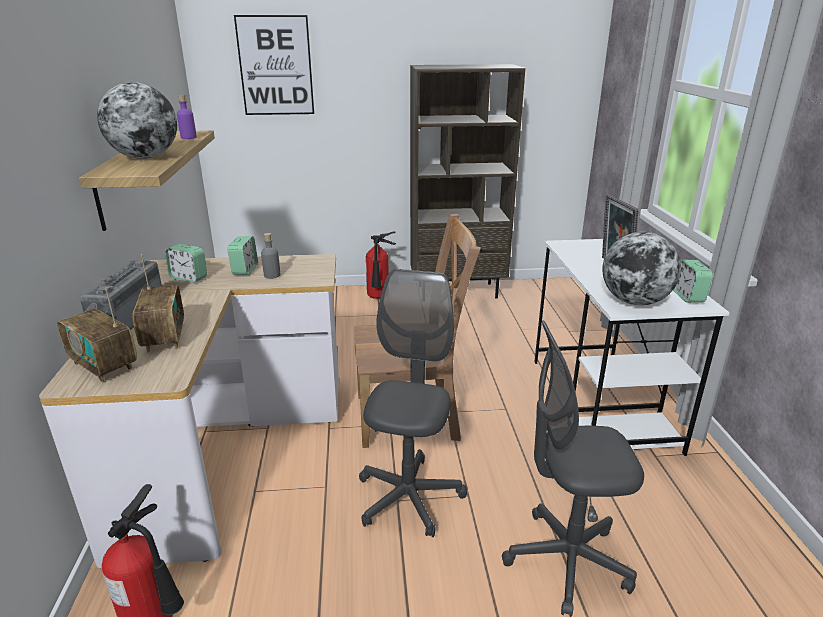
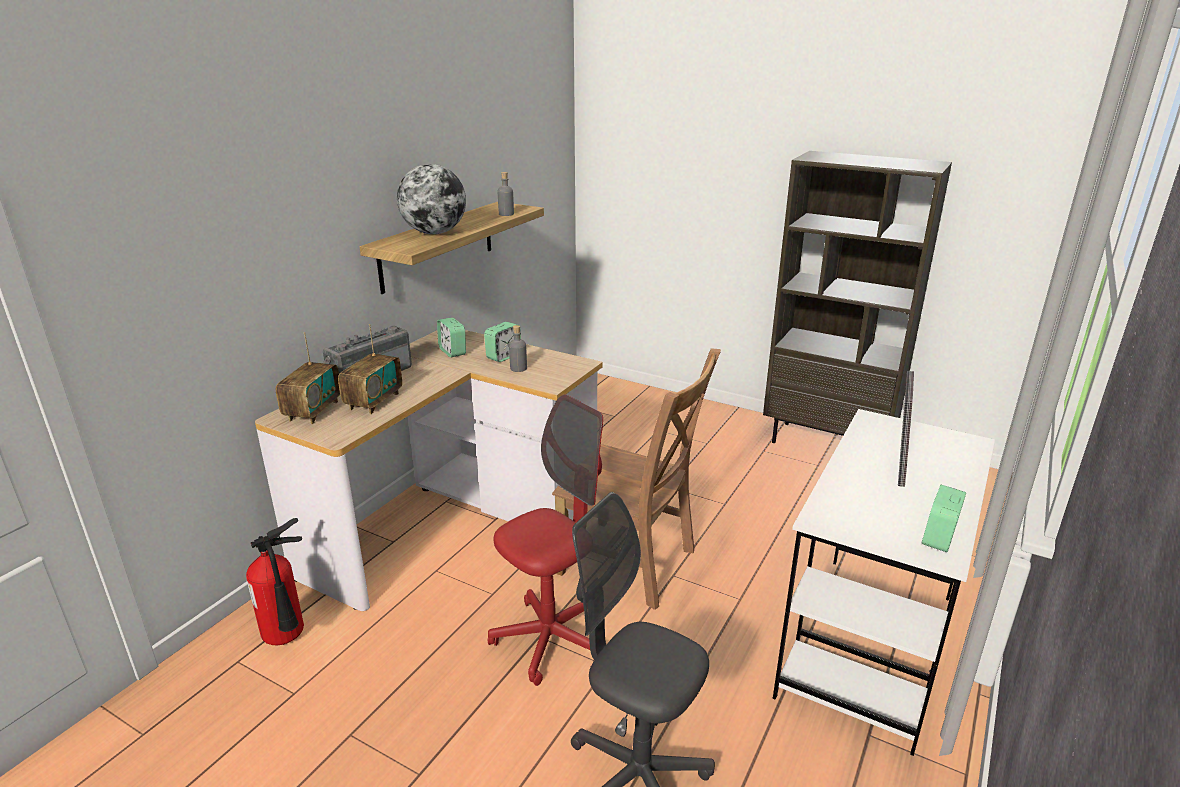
camera: 35 degrees right, 0 degrees up
radio [57,288,137,382] -> radio turned 150 degrees counterclockwise [276,332,340,424]
purple bottle [177,95,197,139] -> grey bottle [498,172,514,216]
picture [234,15,314,115] -> none
grey office chair [359,269,467,537] -> red office chair [488,395,603,686]
fire extinguisher [366,231,396,299] -> none
globe [603,232,681,305] -> none

